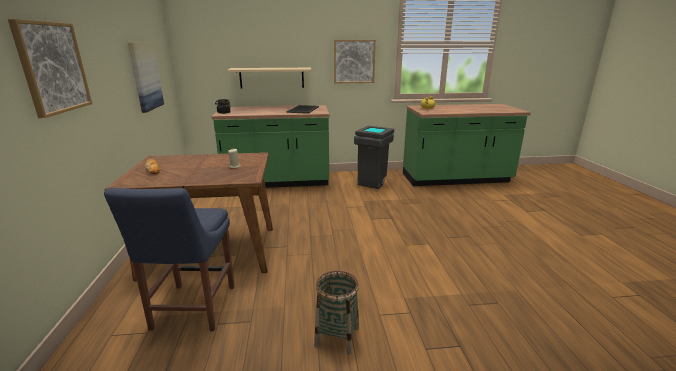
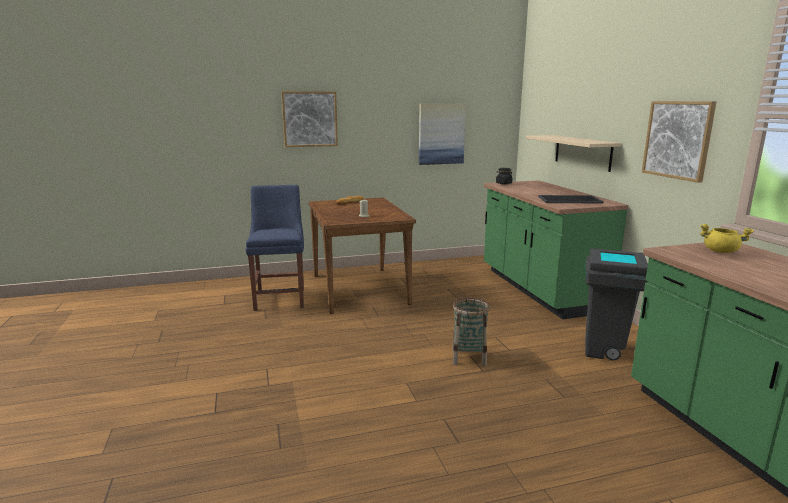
camera: 80 degrees right, 5 degrees down
blue chair [104,188,235,331] -> blue chair turned 90 degrees clockwise [245,185,304,311]
basket [314,271,359,355] -> basket moved to [452,298,490,366]

